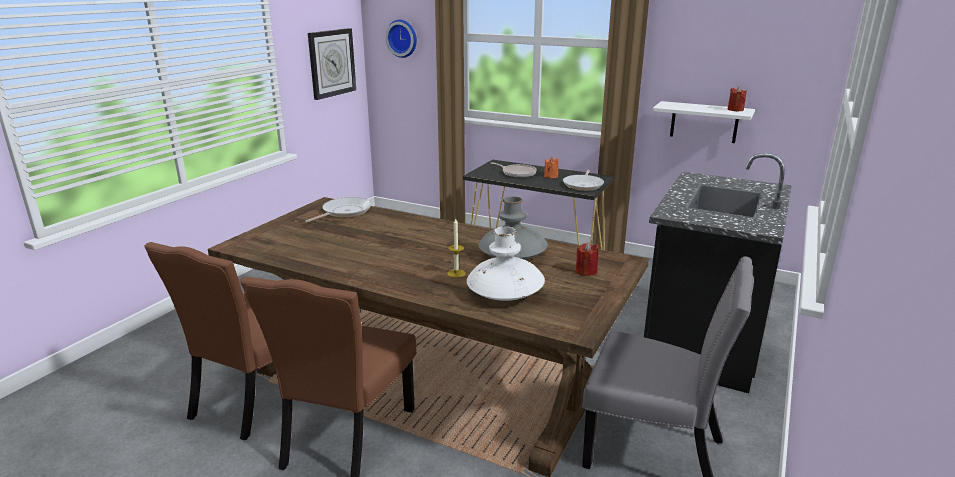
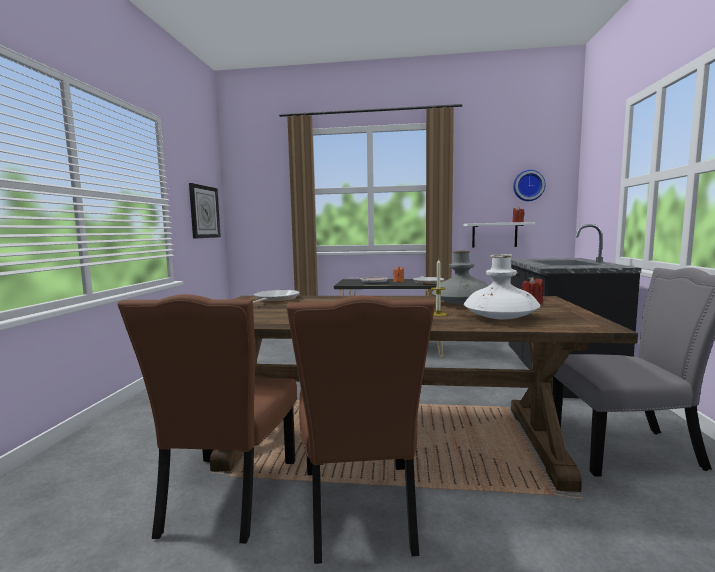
camera: 20 degrees left, 15 degrees down
wall clock [385,20,417,58] -> wall clock moved to [513,170,546,201]

